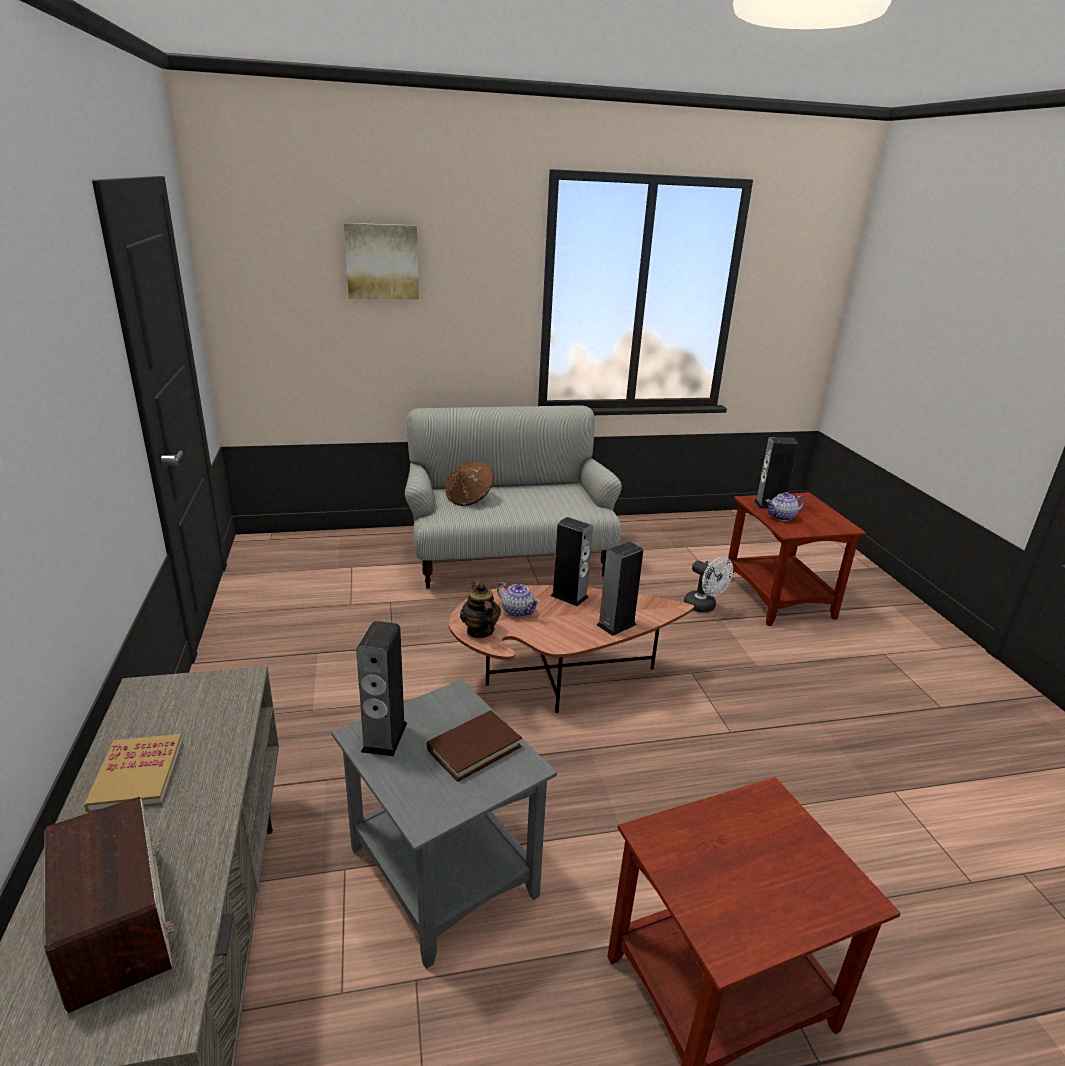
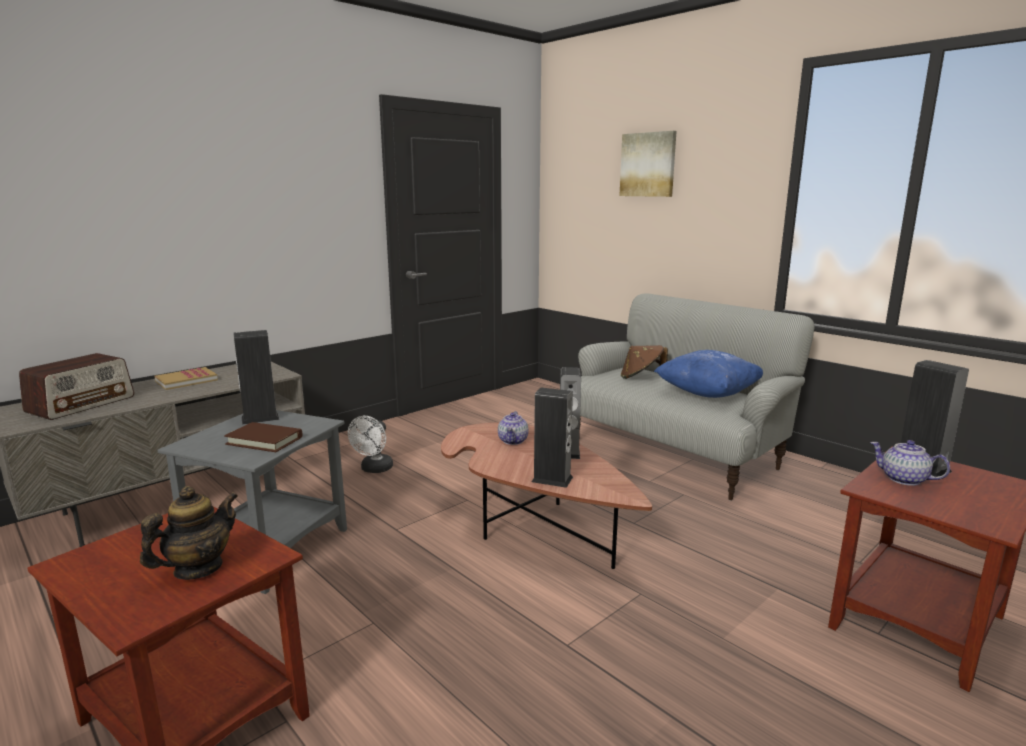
camera: 60 degrees right, 10 degrees down
teapot [460,582,501,638] -> teapot moved to [140,486,238,580]
white fan [684,557,733,612] -> white fan moved to [348,416,393,473]
none -> blue pillow [654,350,763,398]

